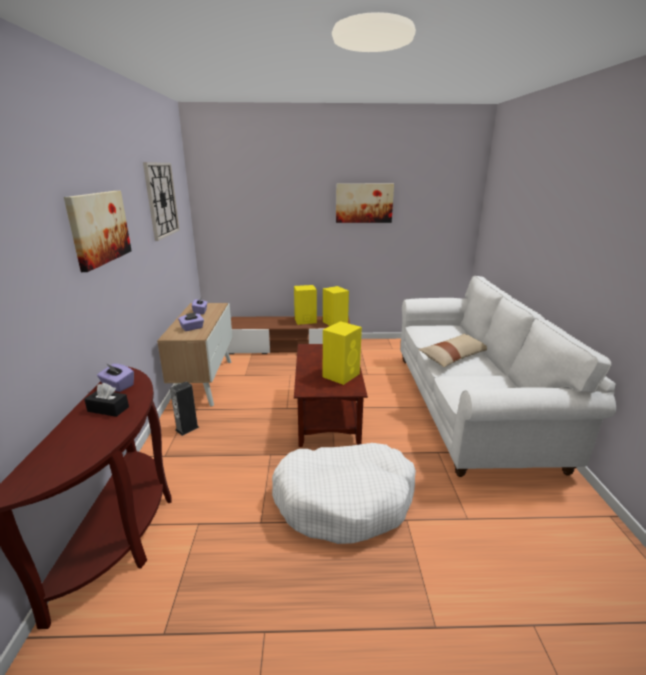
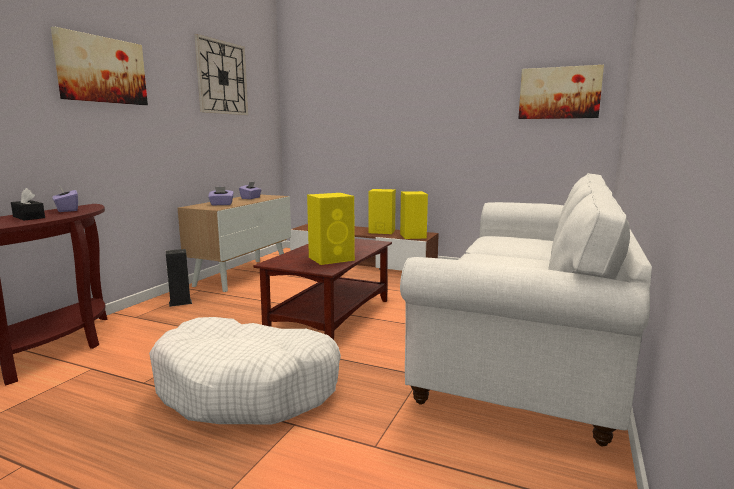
camera: 25 degrees right, 10 degrees down
picture [336,183,394,223] -> picture moved to [518,65,604,119]
beige pillow [418,334,487,367] -> none

